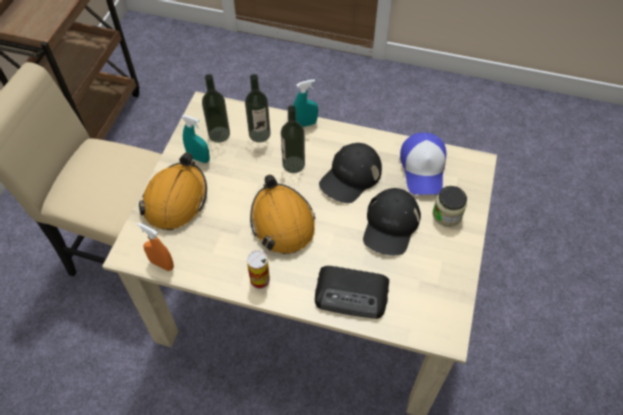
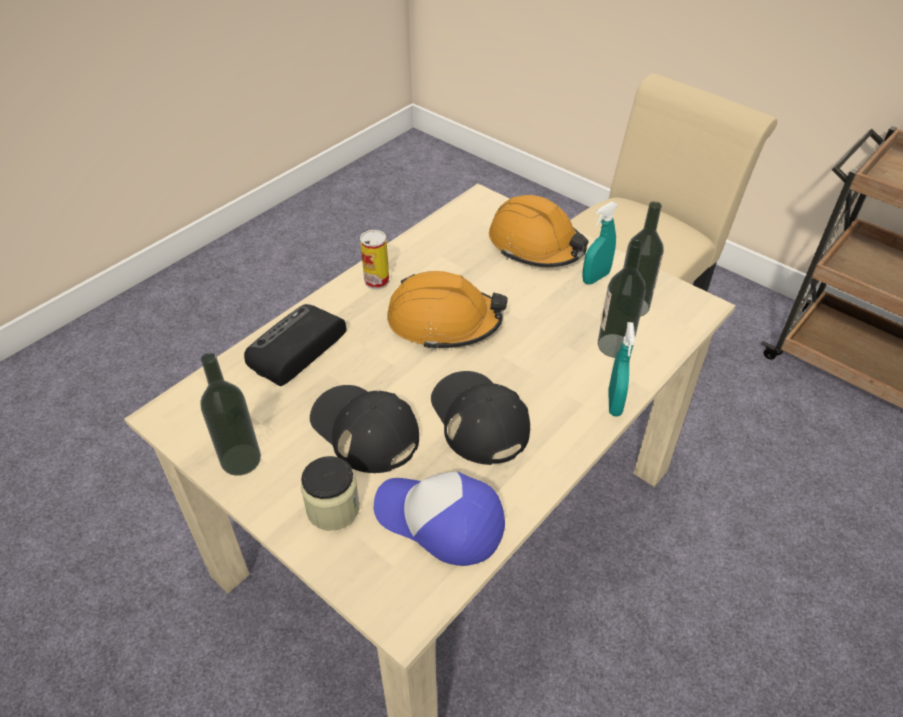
camera: 115 degrees right, 10 degrees down
orange spray bottle [137,222,174,271] -> none
bottle [281,105,305,173] -> bottle moved to [201,353,261,476]

